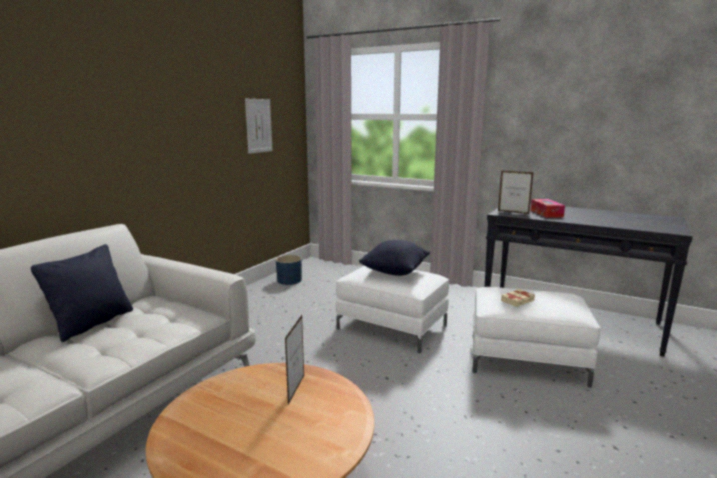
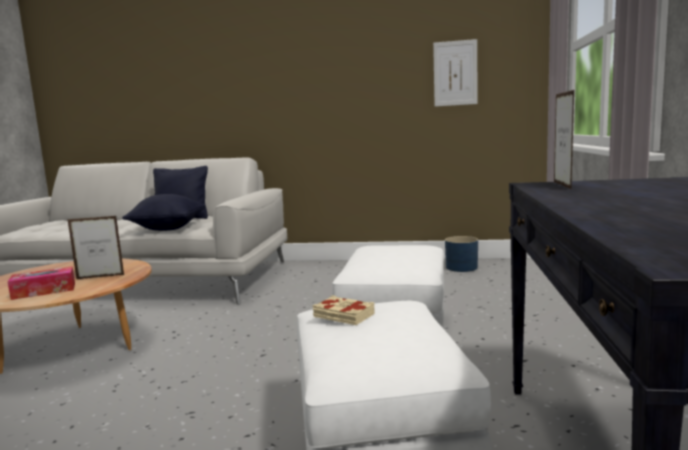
camera: 70 degrees right, 5 degrees down
black pillow [359,240,430,276] -> black pillow moved to [122,194,206,231]
tissue box [531,199,565,218] -> tissue box moved to [7,266,75,300]

